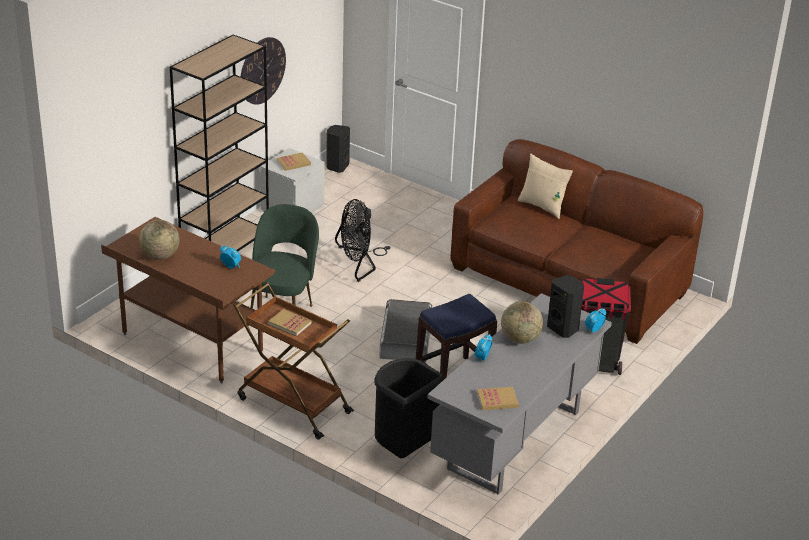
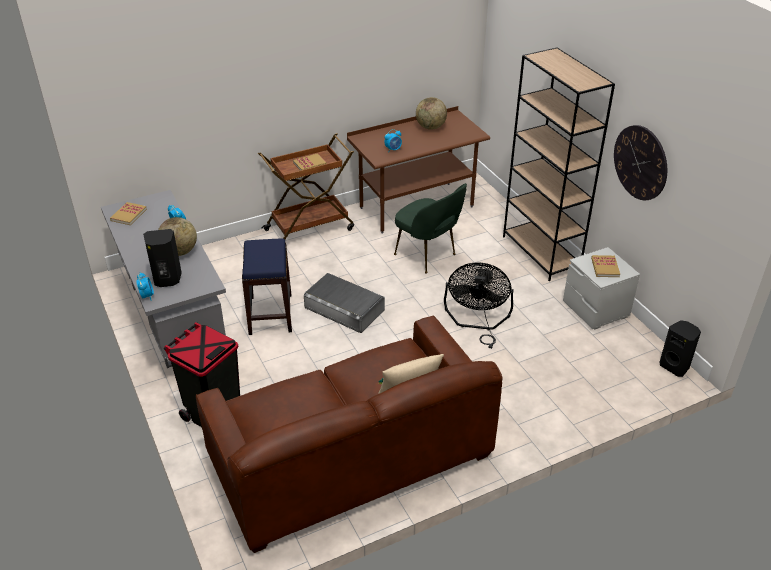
camera: 120 degrees right, 5 degrees up
black trash can [374,358,444,458] -> none

